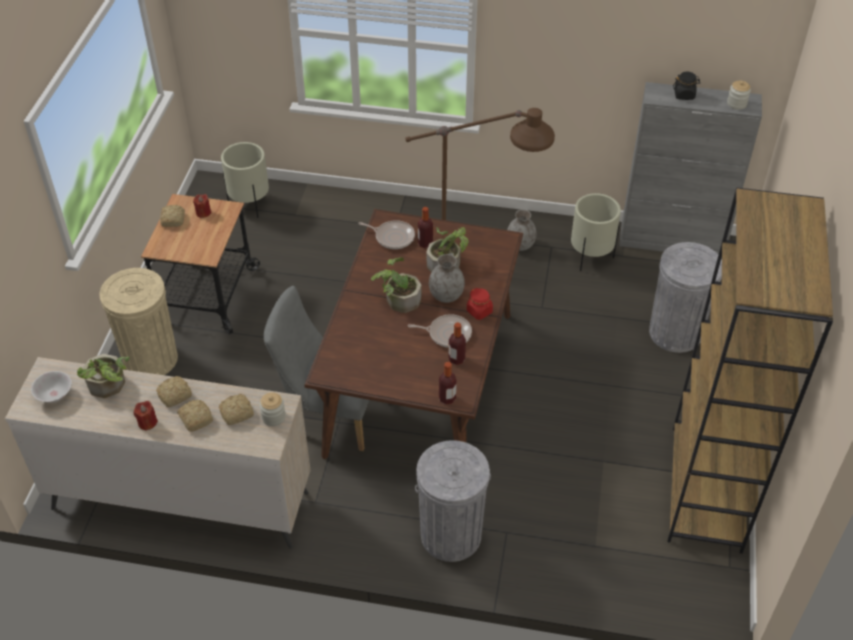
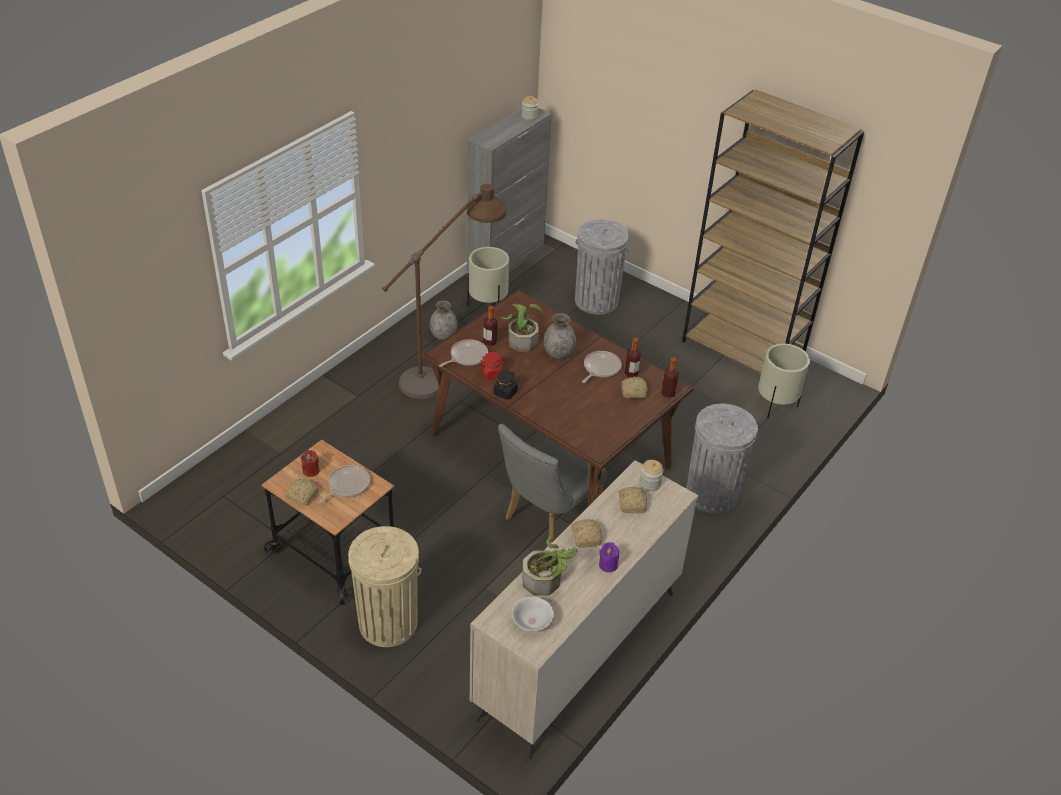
camera: 65 degrees left, 5 degrees down
red candle [134,401,158,431] -> purple candle [599,542,619,572]
bread [177,399,213,432] -> bread moved to [622,377,648,399]
beige planter [221,142,269,218] -> beige planter moved to [758,344,810,419]
potted plant [371,257,421,313] -> none
red jar [467,288,493,320] -> red jar moved to [480,352,505,380]
black jar [673,72,700,100] -> black jar moved to [493,370,518,400]
none -> frying pan [318,465,370,503]

